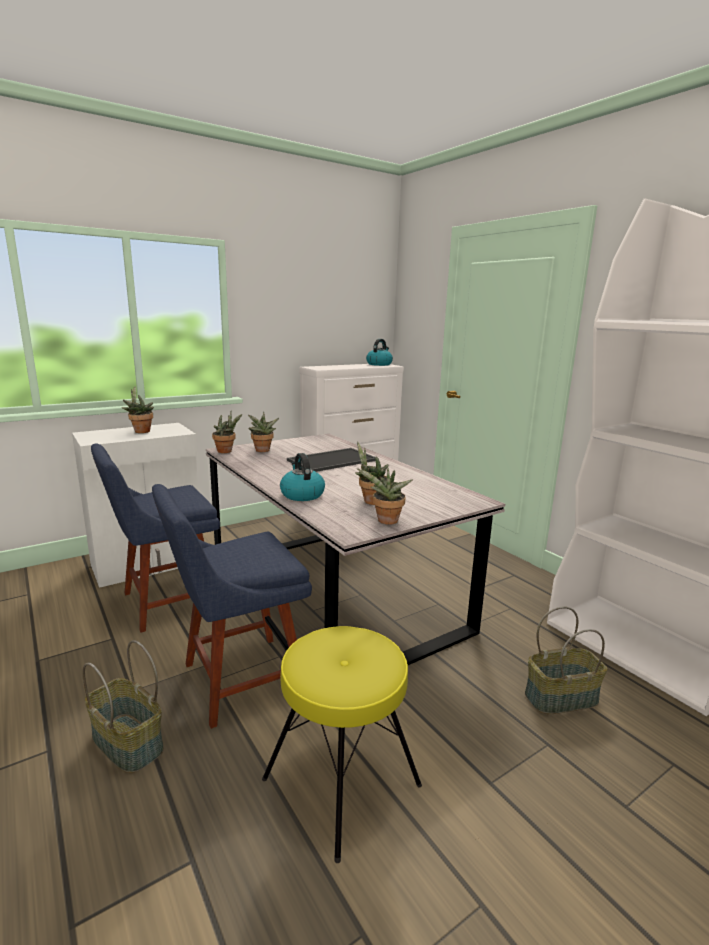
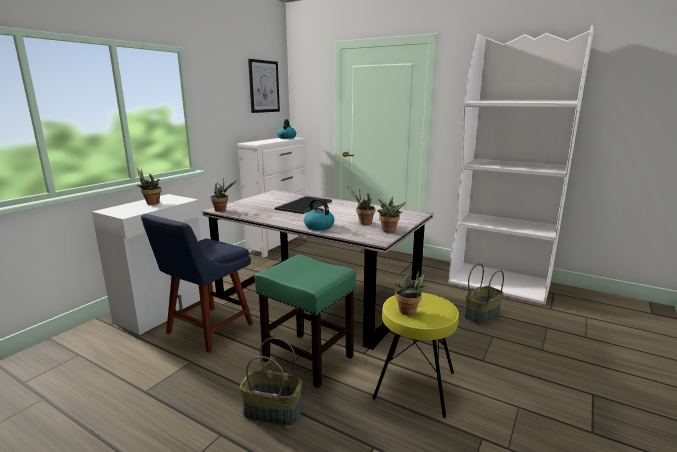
camera: 25 degrees left, 0 degrees up
blue chair [152,484,312,729] -> green stool [255,254,356,388]
potted plant [248,412,279,452] -> potted plant moved to [395,271,428,315]
none -> picture [248,59,280,113]

